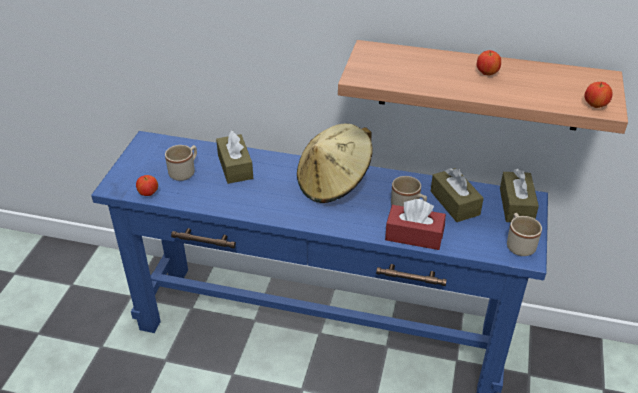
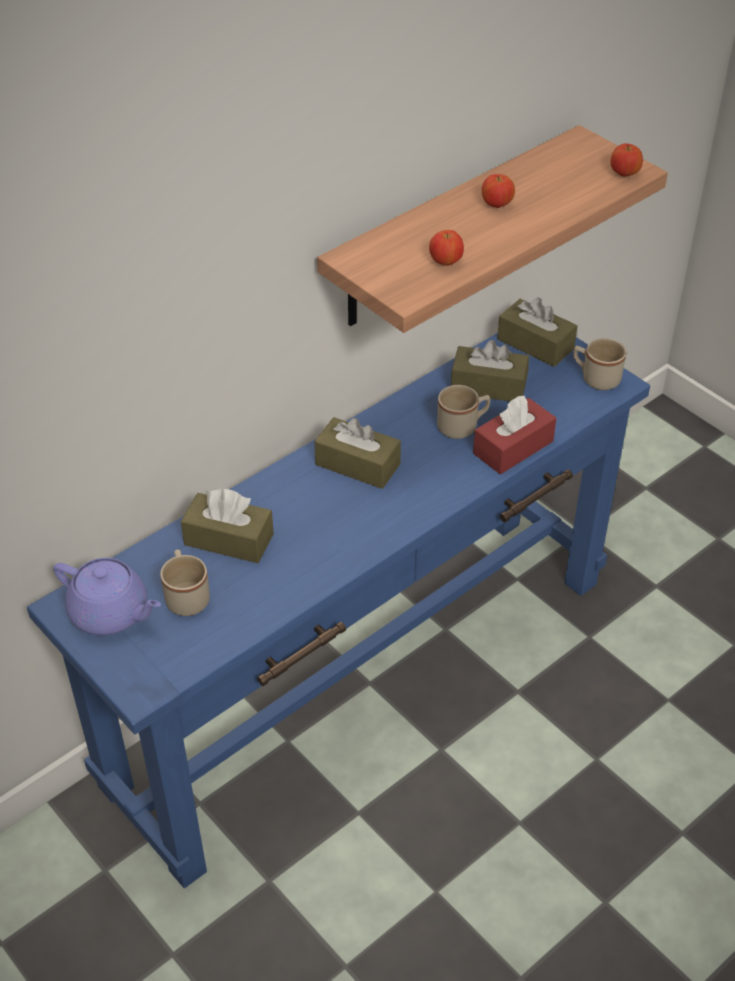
camera: 55 degrees left, 5 degrees up
apple [136,175,158,196] -> apple moved to [429,230,464,266]
beige hat [297,124,373,203] -> brown tissue box [315,417,401,489]
none -> purple teapot [53,558,161,635]

